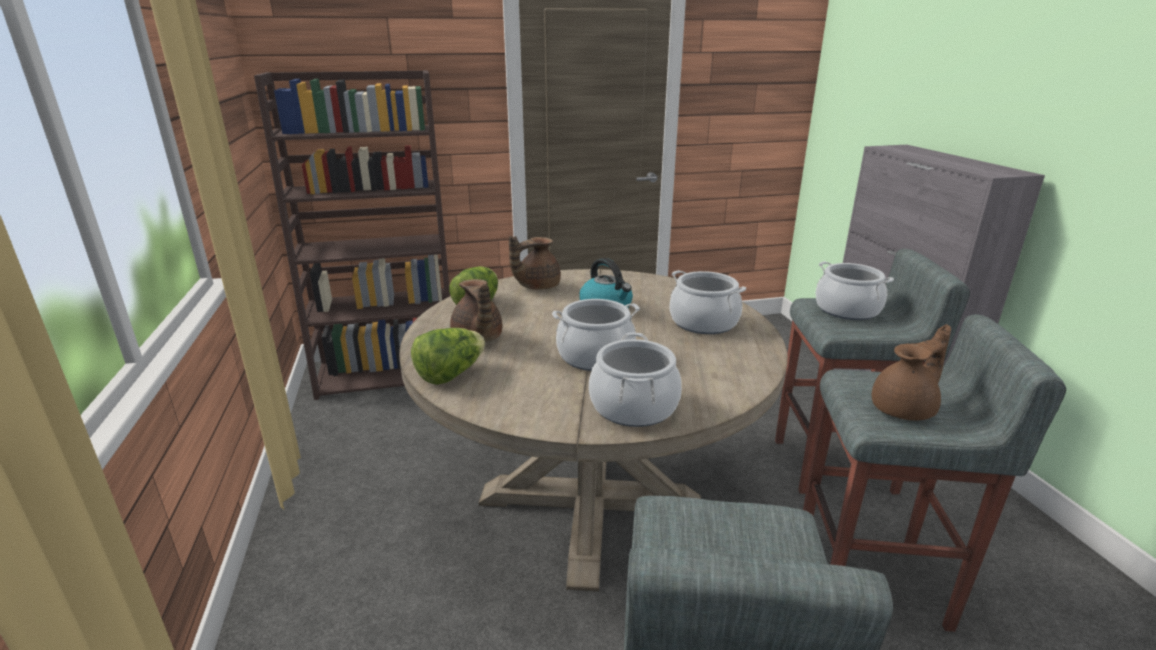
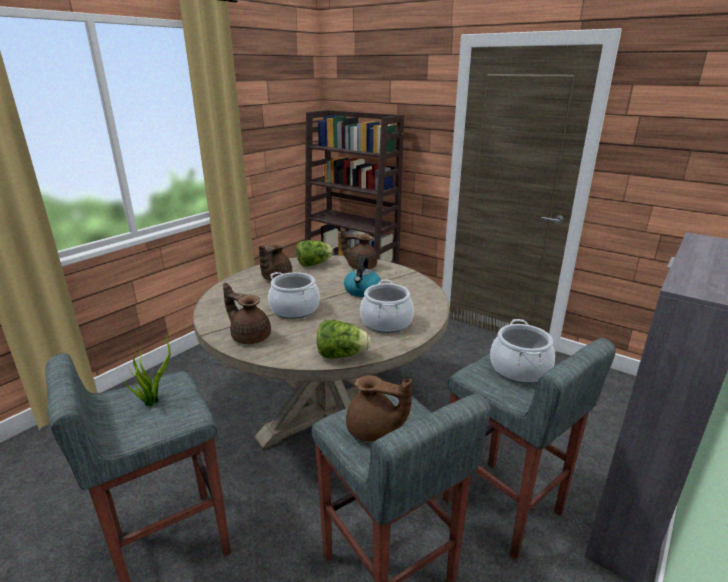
camera: 50 degrees right, 0 degrees up
lettuce [411,328,485,385] -> lettuce moved to [317,320,371,359]
cooking pot [589,333,682,427] -> brown teapot [223,283,271,344]
none -> potted plant [124,328,172,406]

